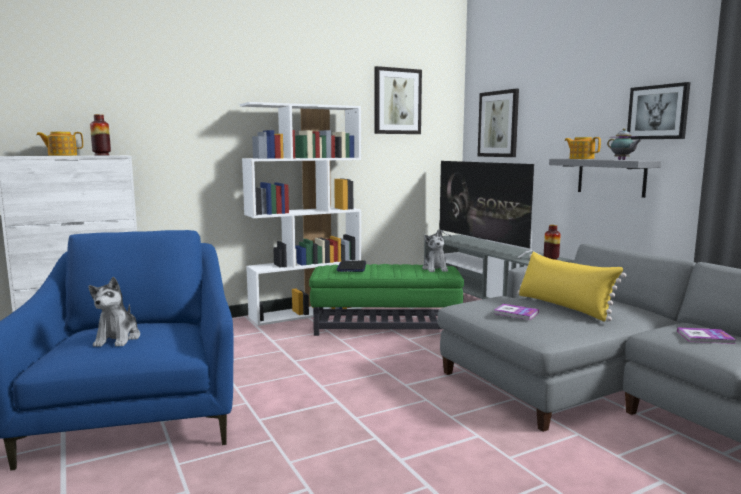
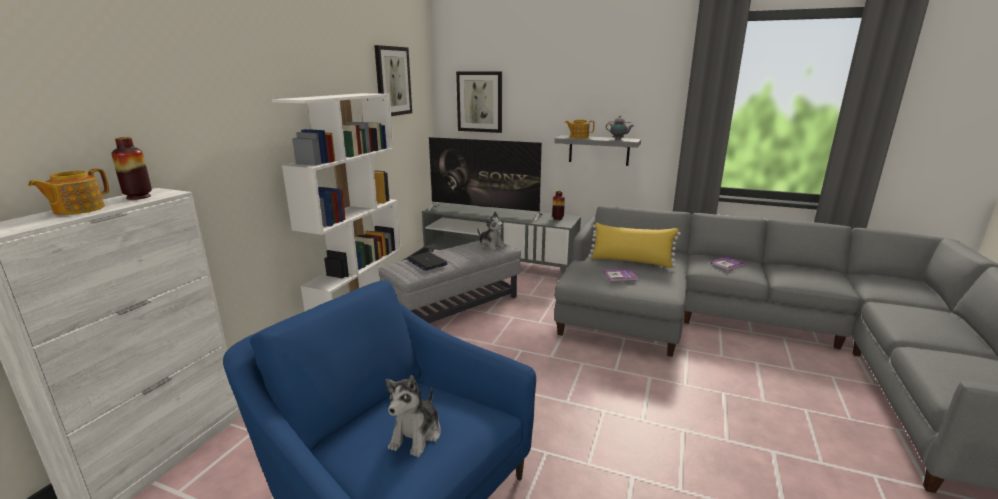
camera: 40 degrees left, 10 degrees up
plush toy [89,277,140,347] -> plush toy turned 60 degrees clockwise [385,375,441,457]
green ottoman [309,264,464,336] -> grey ottoman [378,241,521,323]
picture [627,82,691,140] -> none

